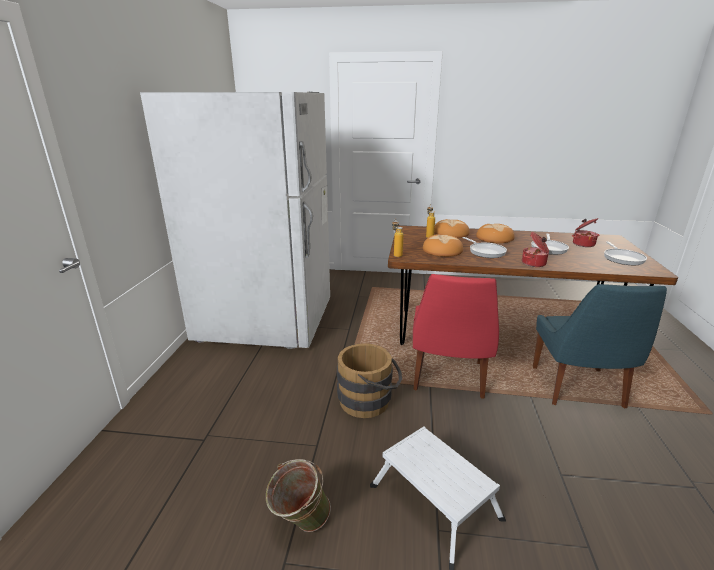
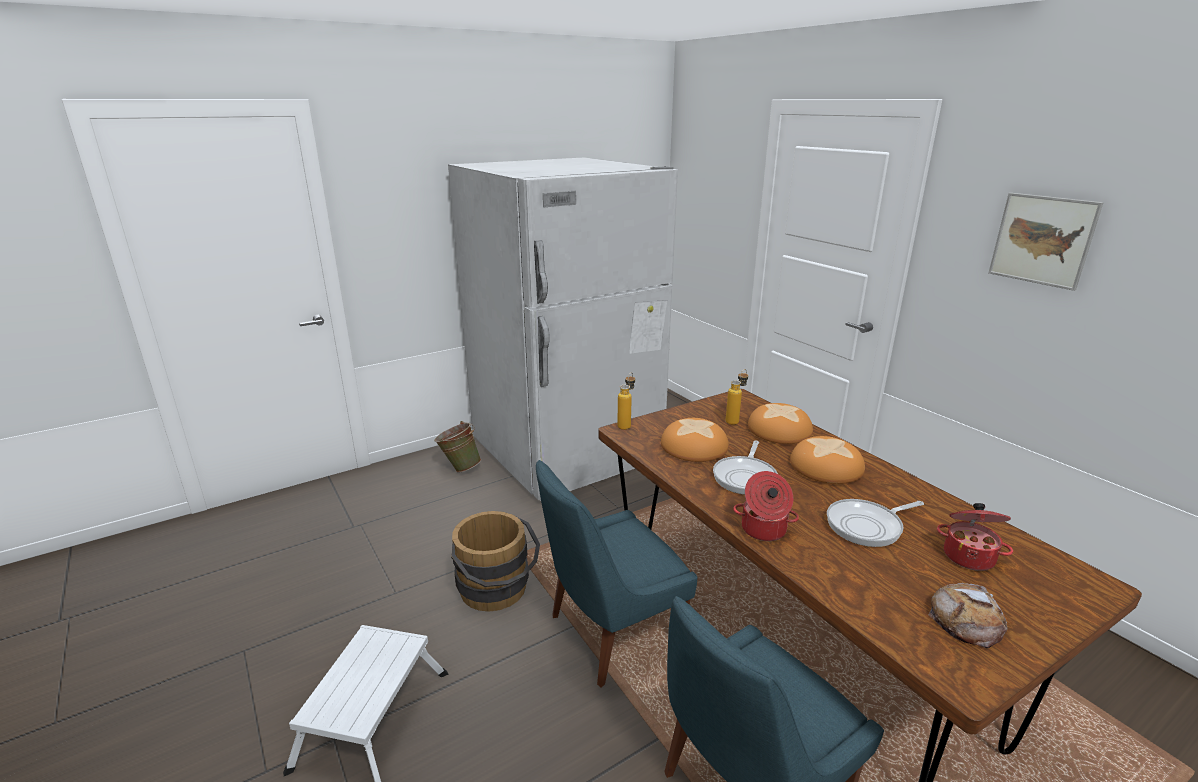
camera: 50 degrees right, 0 degrees up
green bucket [266,459,331,532] -> green bucket moved to [434,421,481,472]
red chair [413,274,499,399] -> blue chair [536,460,698,688]
frying pan [604,241,647,265] -> bread [929,583,1008,648]
none -> picture [988,193,1103,291]

